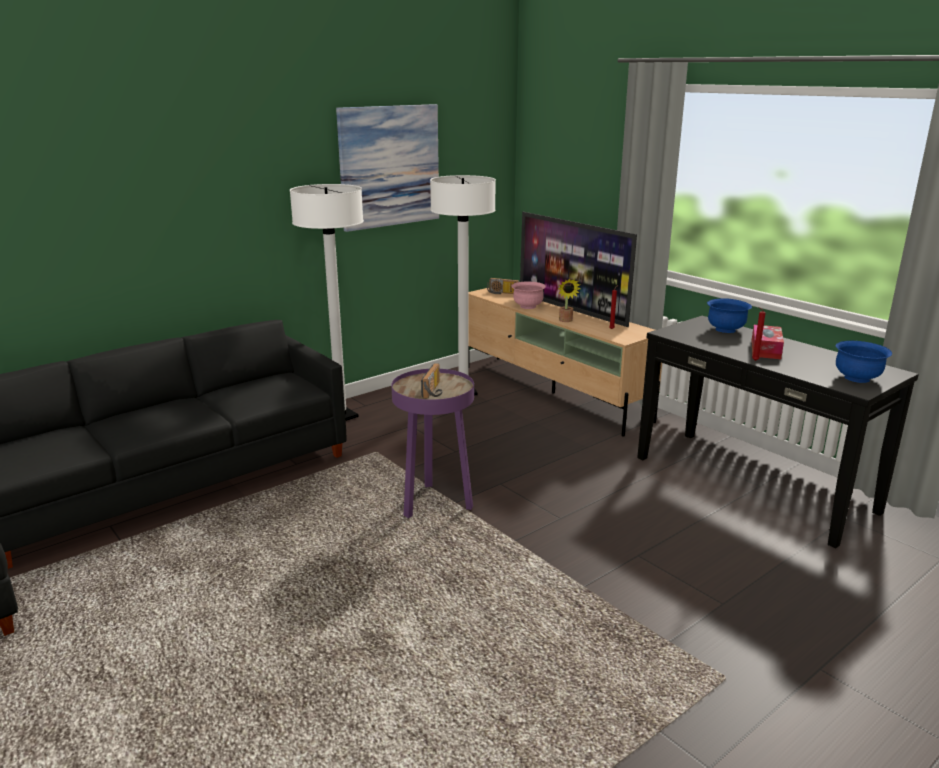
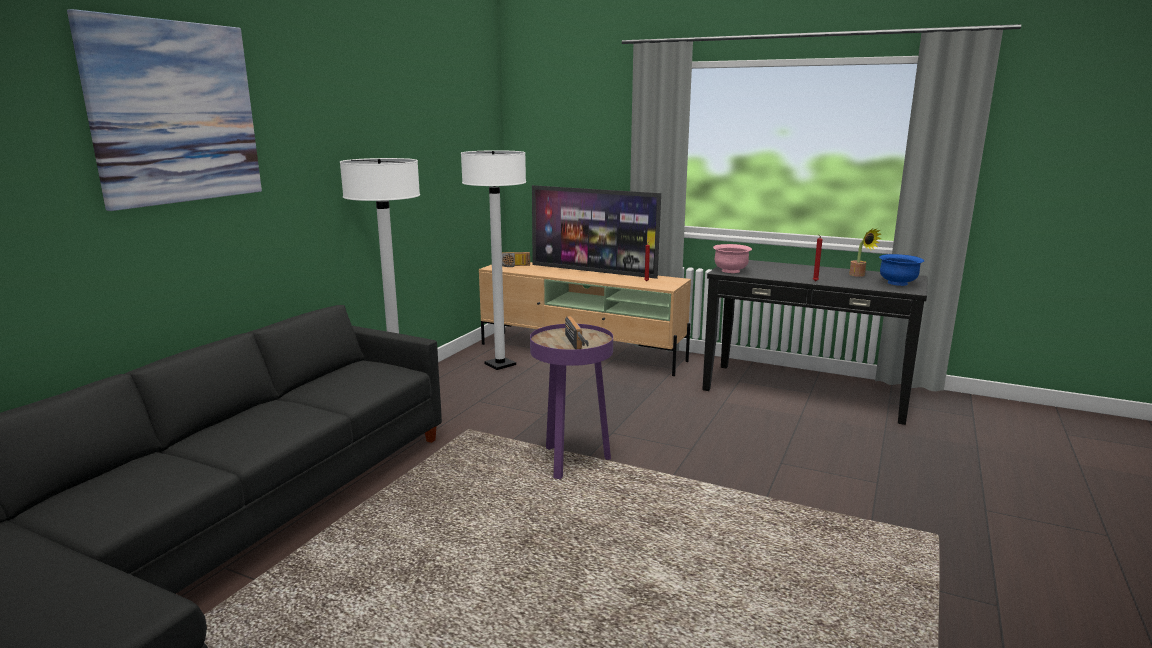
camera: 25 degrees left, 5 degrees down
picture [336,104,439,232] -> picture moved to [67,9,262,211]
pink bowl [512,281,546,309] -> pink bowl moved to [713,244,752,273]
potted plant [559,279,581,322] -> potted plant moved to [849,229,882,277]
blue bowl [707,298,752,333] -> none
tissue box [751,325,784,359] -> none

